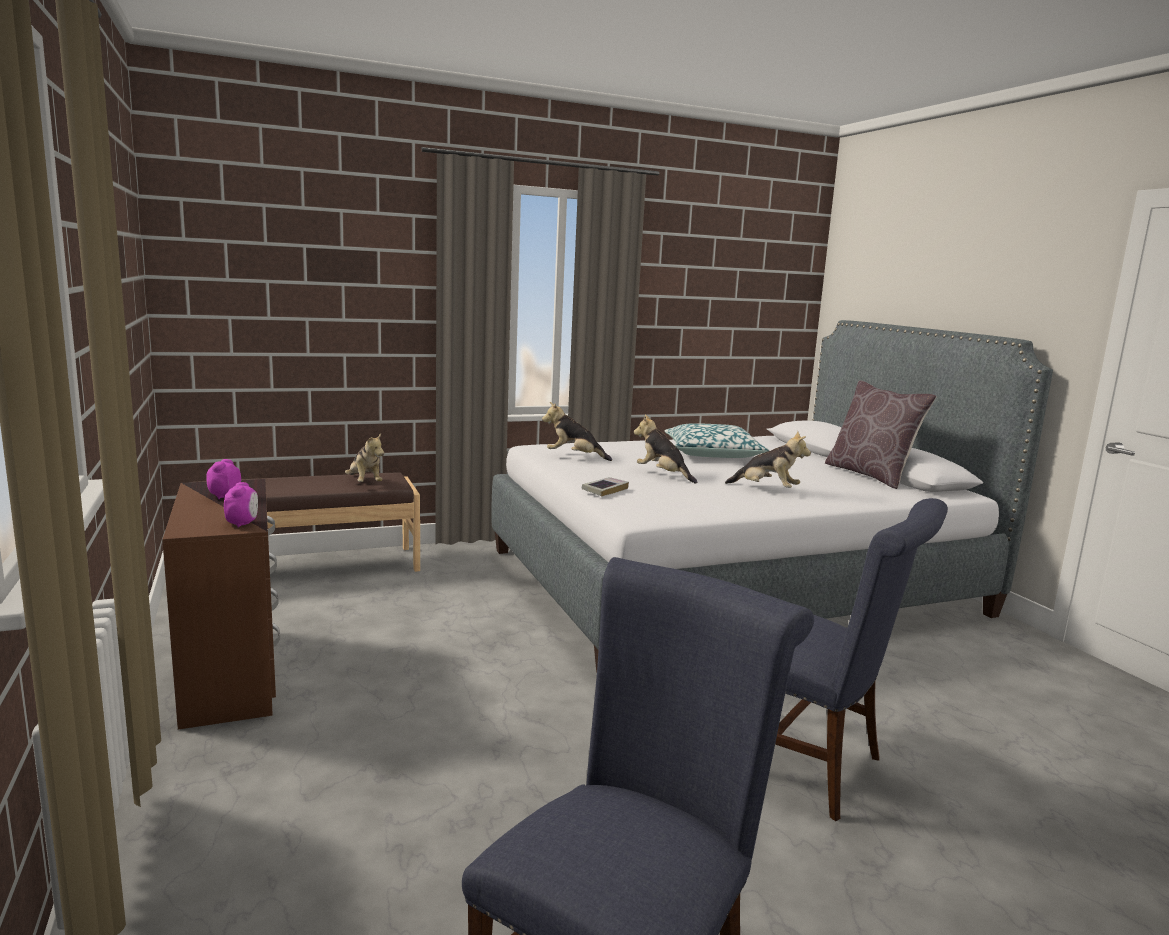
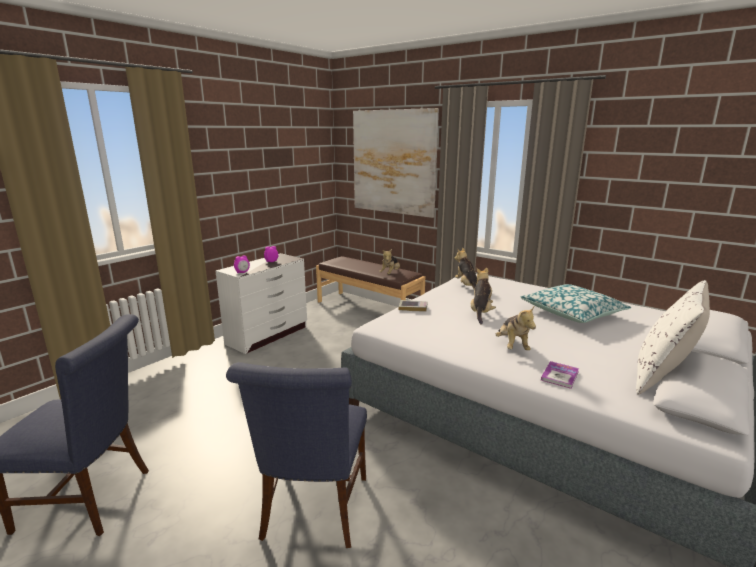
camera: 60 degrees right, 5 degrees up
brown dresser [162,479,280,730] -> white dresser [216,253,307,354]
brown pillow [825,380,937,489] -> white pillow [636,280,710,395]
none -> picture [353,108,439,218]
none -> book [541,361,579,389]

